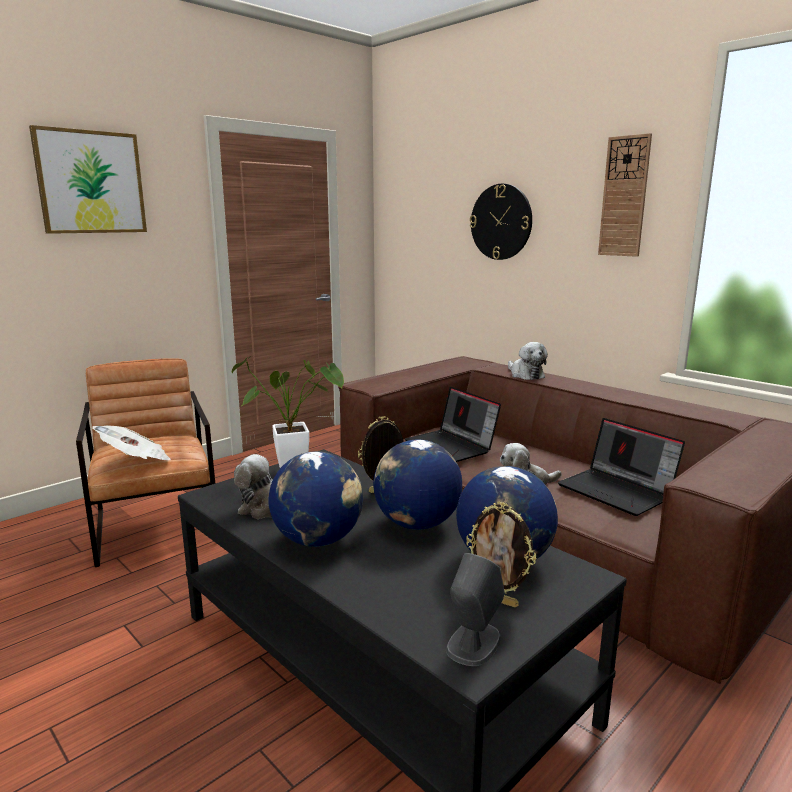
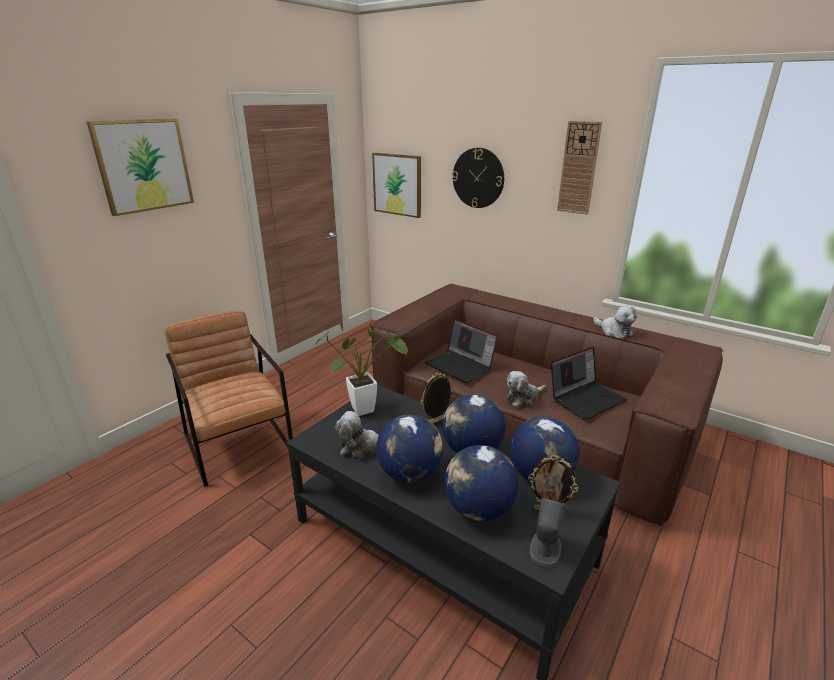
camera: 10 degrees left, 10 degrees up
newspaper [92,425,171,460] -> none
plush toy [508,342,548,380] -> plush toy moved to [593,305,637,338]
laptop [558,418,685,516] -> laptop turned 75 degrees counterclockwise [551,347,628,420]
none -> picture [372,153,421,218]
none -> globe [444,445,518,521]

